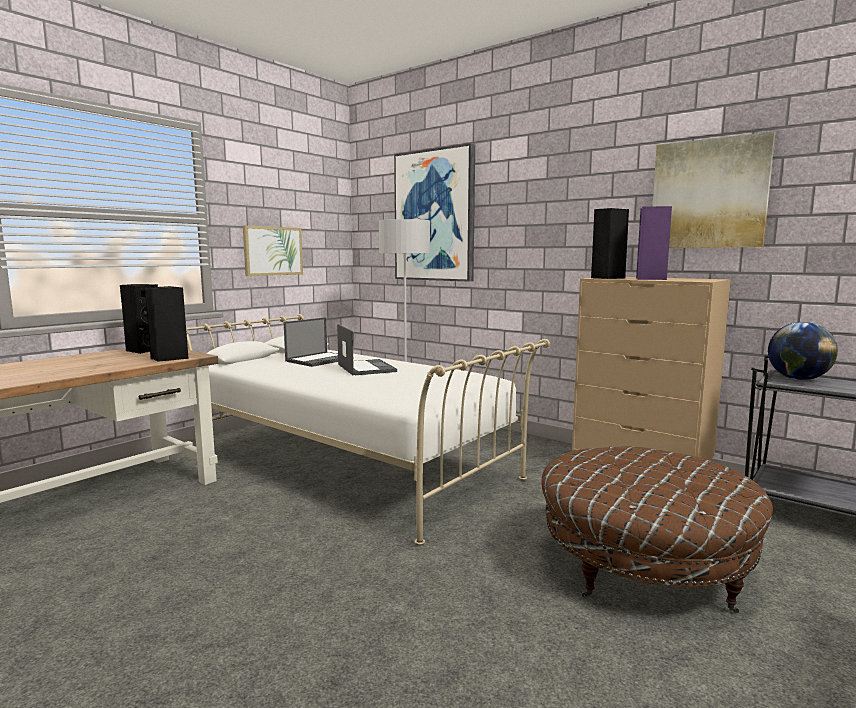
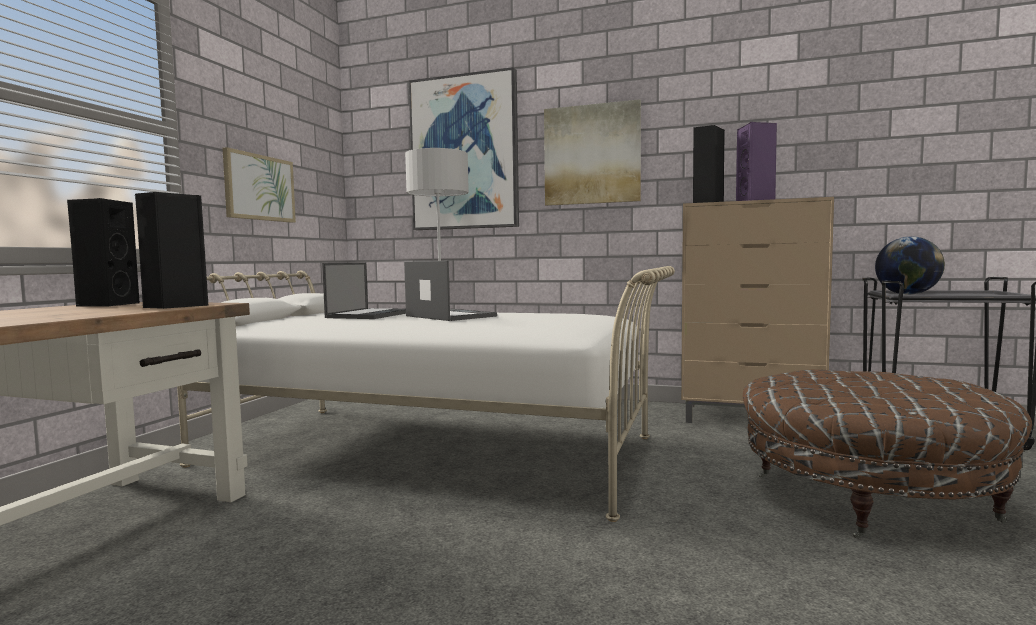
camera: 20 degrees left, 5 degrees down
picture [653,131,775,248] -> picture moved to [544,99,641,206]

